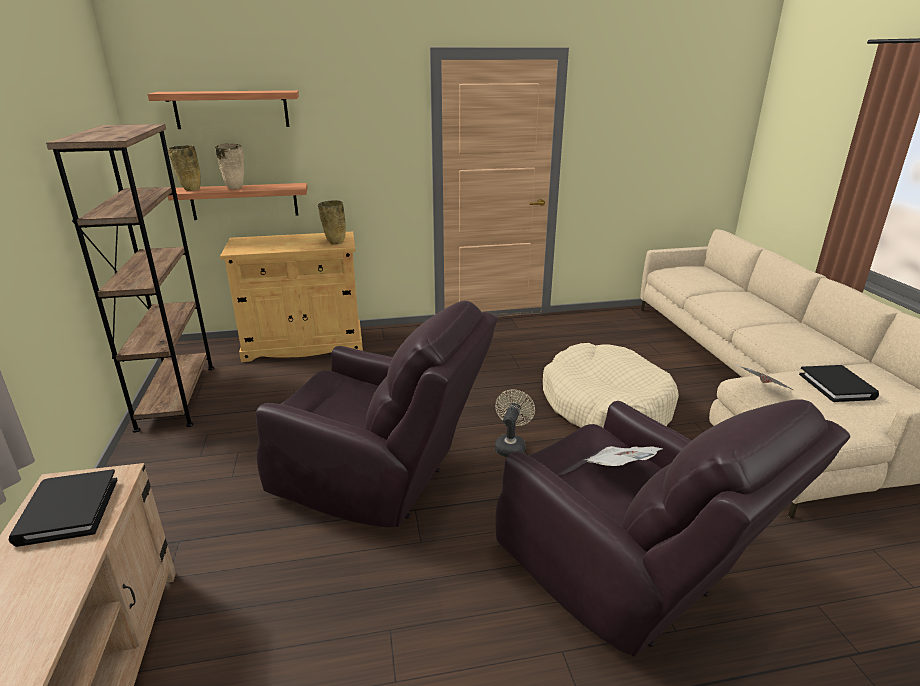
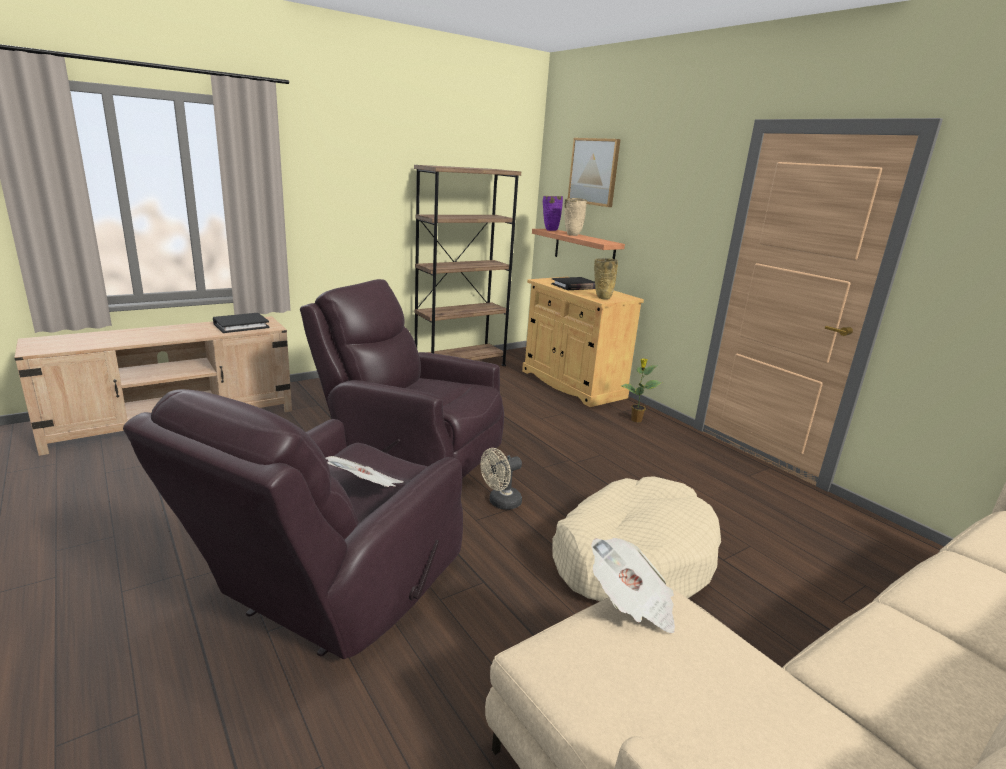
camera: 65 degrees right, 5 degrees down
shelf [148,90,299,129] -> picture [568,138,621,207]
beige vase [167,145,201,191] -> purple vase [543,196,563,231]
brown armchair [256,301,498,527] -> brown armchair turned 120 degrees clockwise [300,279,504,478]
beige fan [495,389,535,457] -> beige fan turned 150 degrees clockwise [480,448,522,510]
black book [799,365,879,402] -> black book moved to [551,277,595,290]
none -> potted plant [621,358,662,422]

